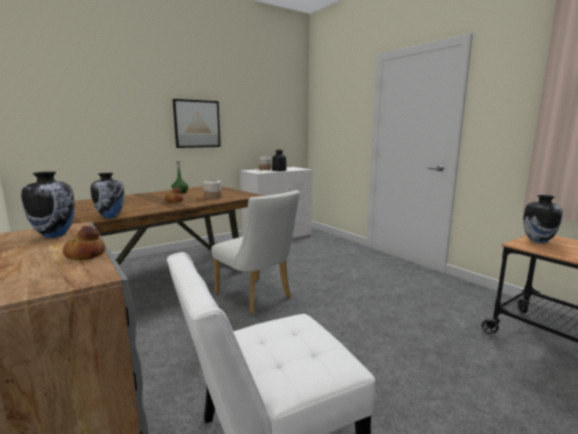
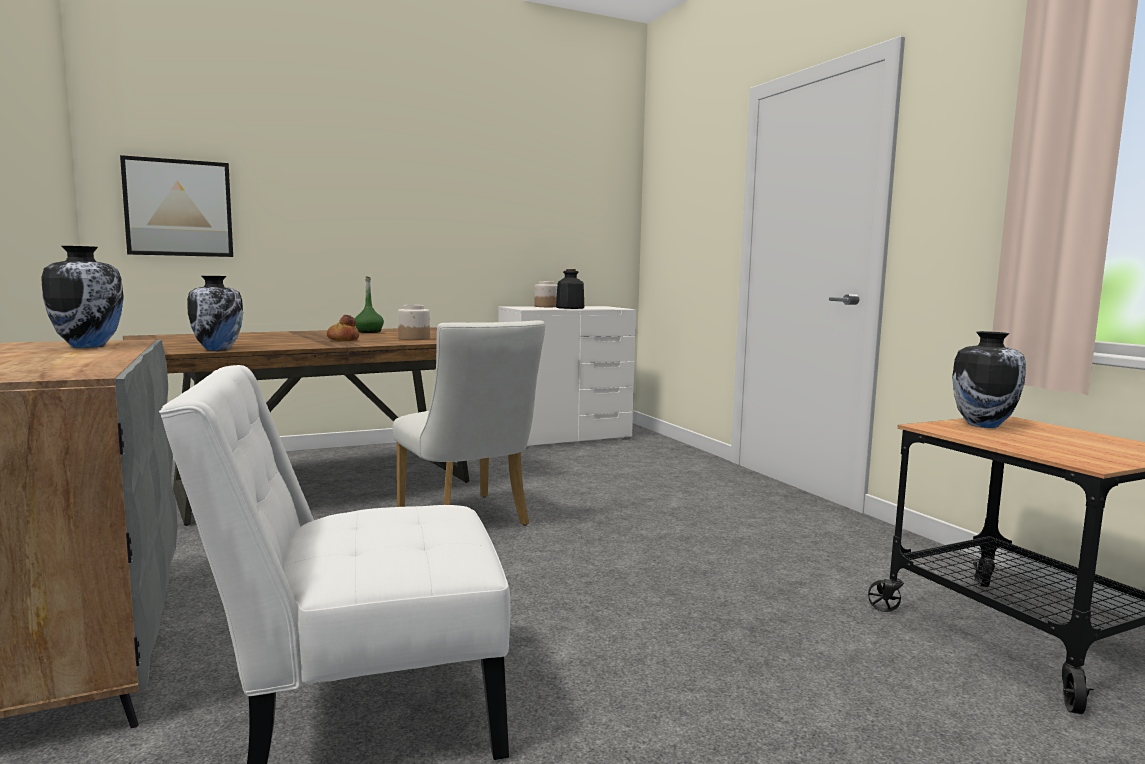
camera: 10 degrees right, 5 degrees down
bread [63,226,106,260] -> none
picture [173,99,221,148] -> picture moved to [120,155,233,257]

